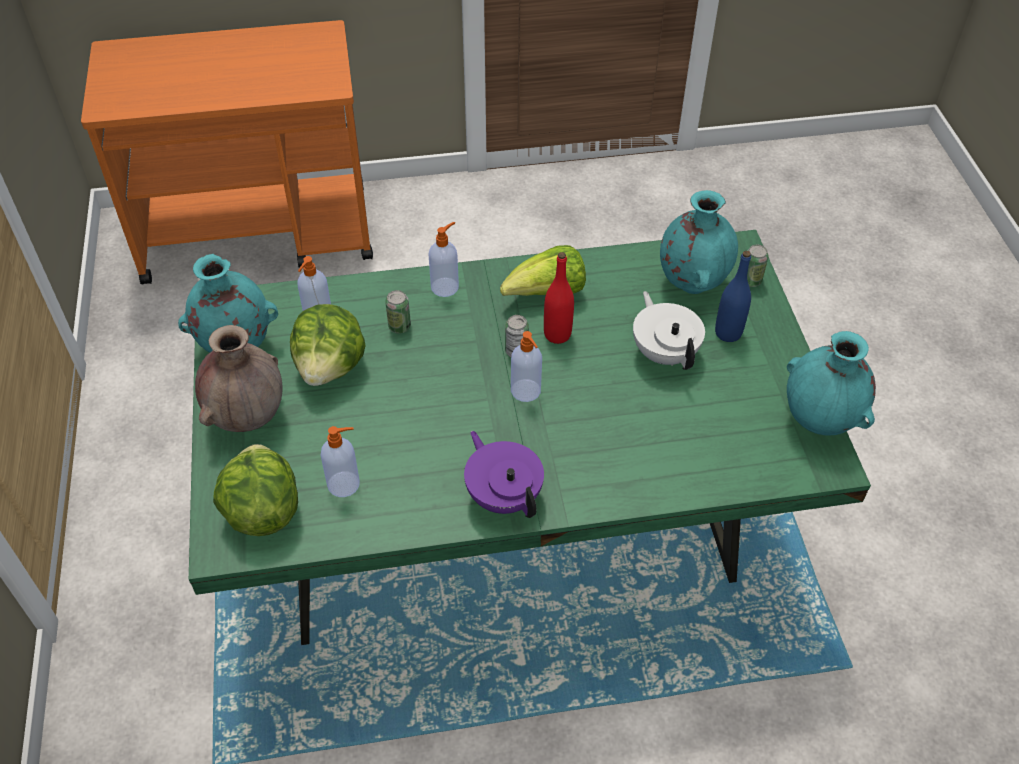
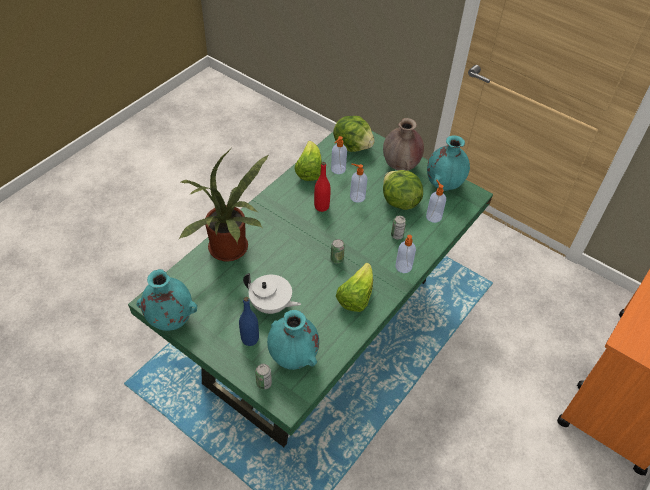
camera: 135 degrees right, 0 degrees up
purple teapot [464,431,544,518] -> none
soap dispenser [511,331,542,402] -> soap dispenser moved to [350,164,367,203]
red bottle [544,252,574,344] -> red bottle moved to [314,162,331,212]
none -> potted plant [179,150,268,262]
none -> lettuce [294,141,322,181]

